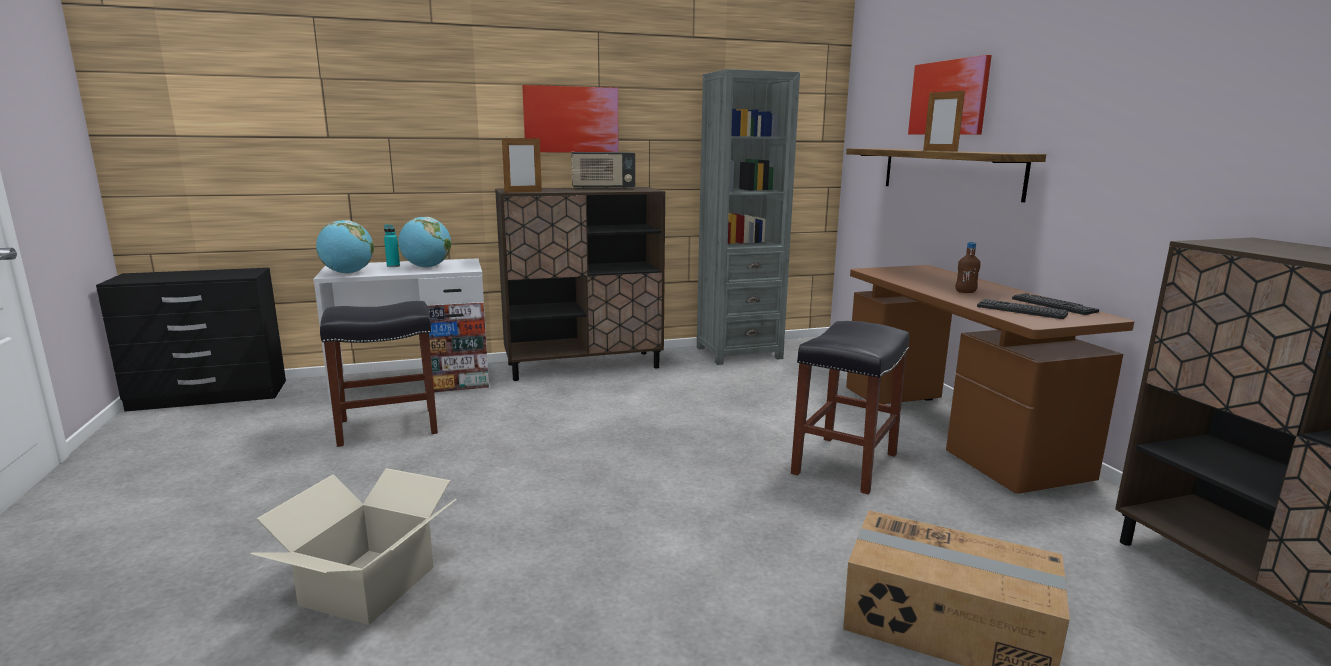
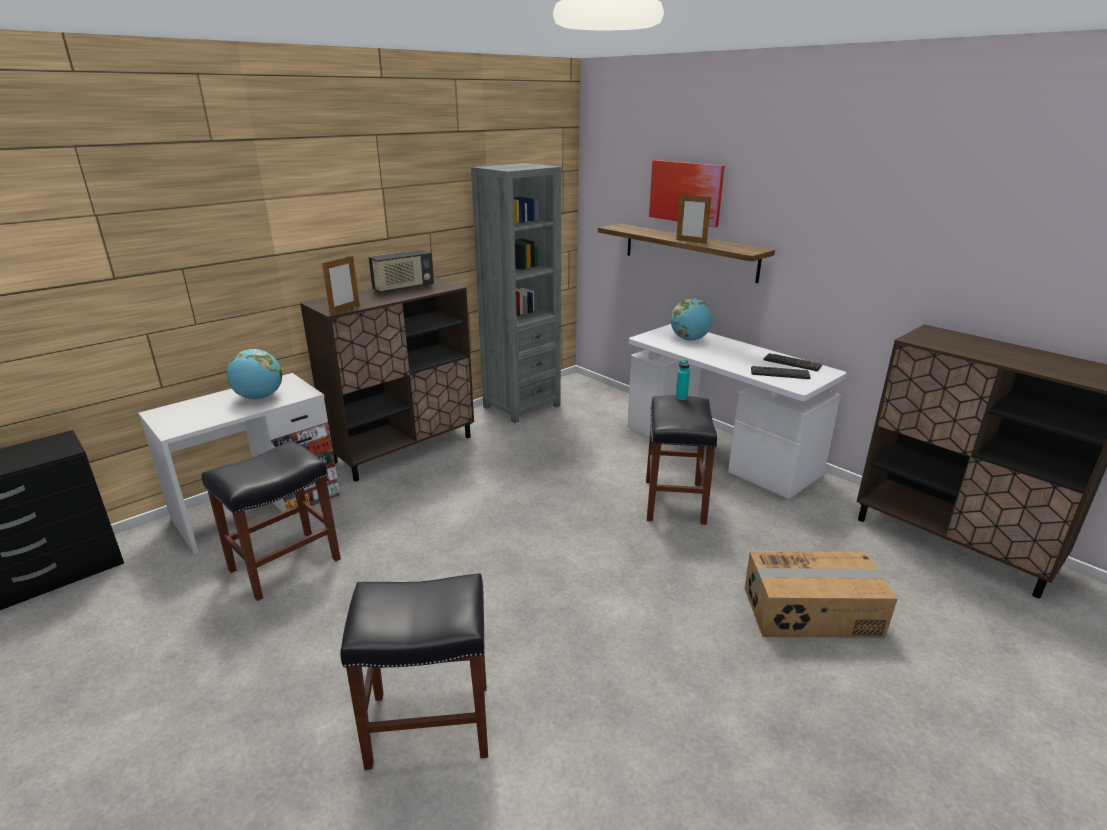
camera: 25 degrees left, 10 degrees up
cardboard box [250,468,457,625] -> black stool [340,573,488,770]
globe [316,220,374,274] -> globe moved to [671,299,713,341]
turquoise bottle [384,224,400,267] -> turquoise bottle moved to [676,360,690,400]
picture [522,85,619,152] -> none
brown desk [846,265,1135,494] -> white desk [627,324,847,499]
brown bottle [955,242,981,293] -> none

